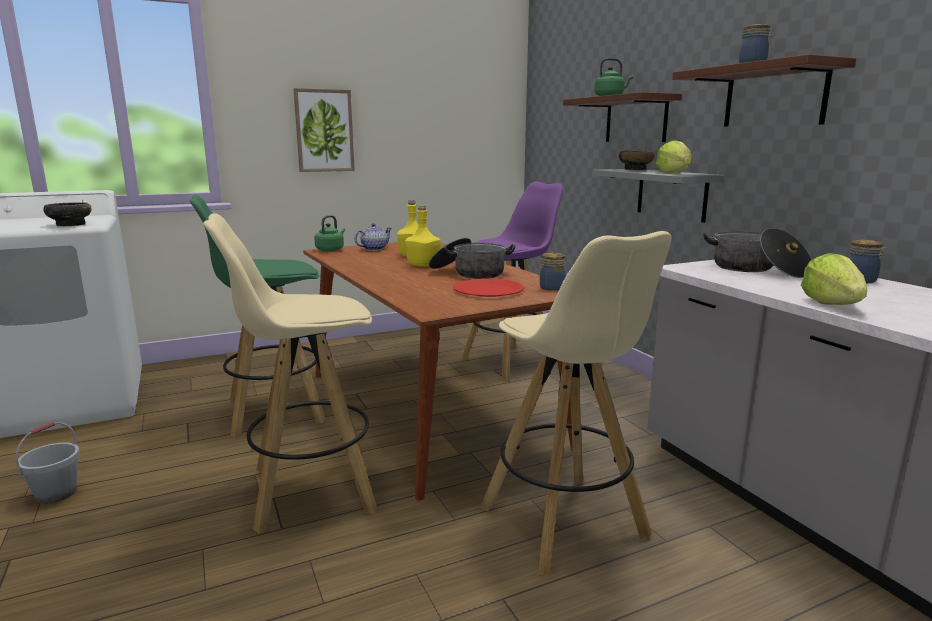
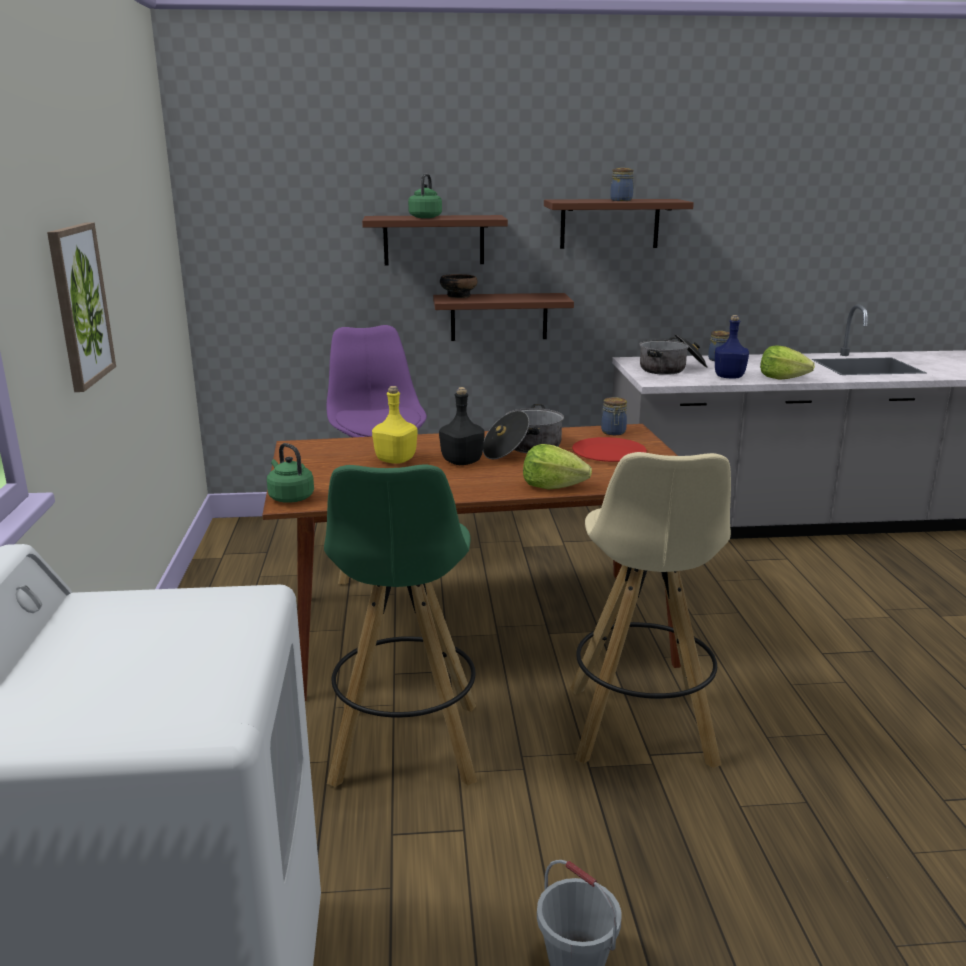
camera: 70 degrees left, 5 degrees up
bowl [43,202,92,226] -> none
teapot [355,223,392,251] -> none
yellow bottle [405,205,441,267] -> black bottle [439,387,485,465]
beige stool [480,231,672,575] -> none
grey shelf [593,169,725,223] -> brown shelf [433,293,574,341]
lettuce [656,141,692,174] -> lettuce moved to [523,444,592,490]
none -> blue bottle [715,315,749,378]

